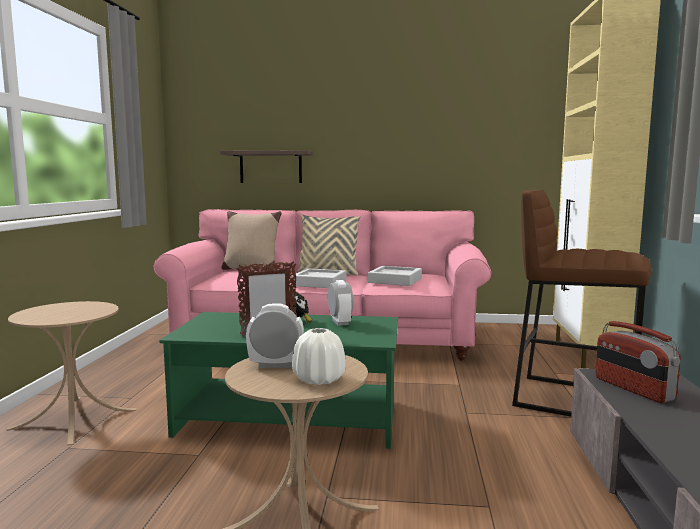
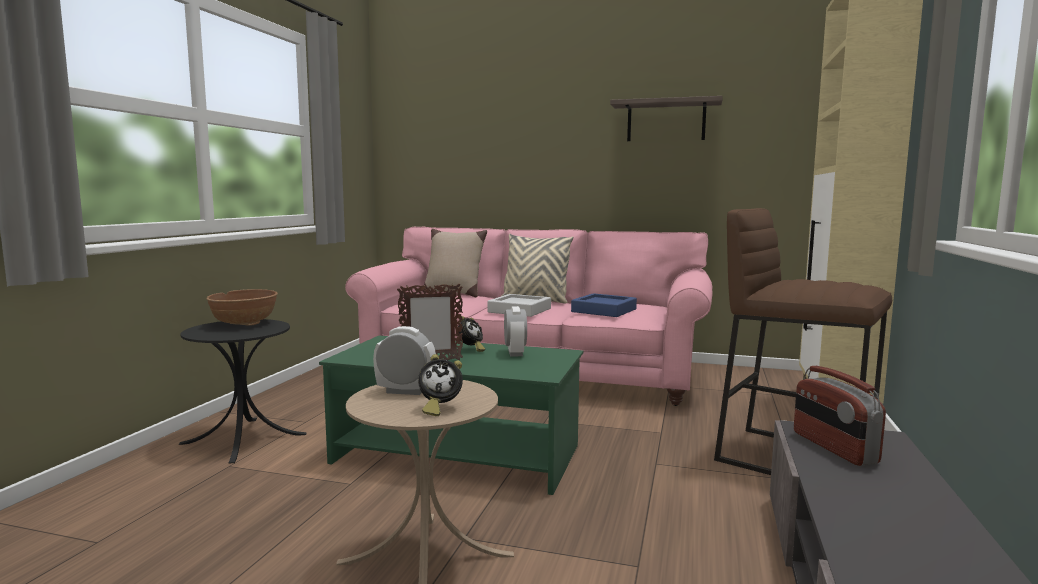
camera: 10 degrees right, 0 degrees up
beige side table [7,301,136,445] -> black side table [179,319,307,464]
shelf [220,150,313,183] -> shelf moved to [610,96,723,141]
white vase [292,328,346,385] -> alarm clock [418,354,463,416]
grey tray [368,266,422,286] -> blue tray [571,293,637,317]
none -> brown bowl [207,289,278,326]

